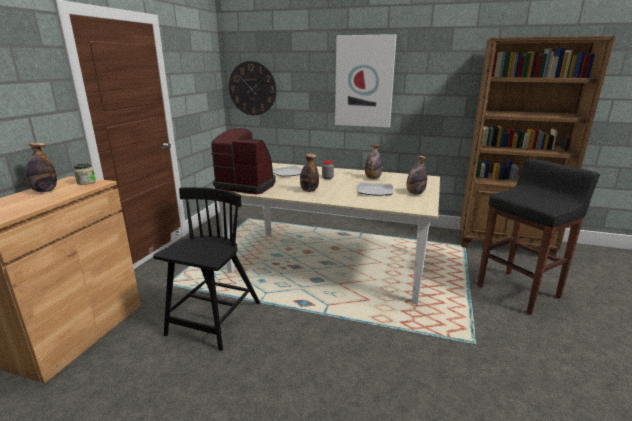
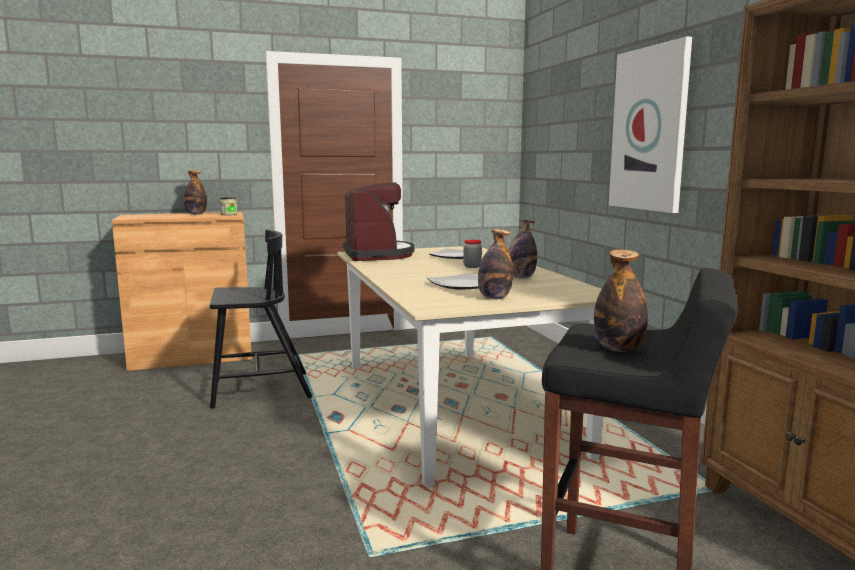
camera: 55 degrees right, 10 degrees down
wall clock [229,61,277,115] -> none
bottle [300,154,319,192] -> bottle moved to [594,249,648,352]

